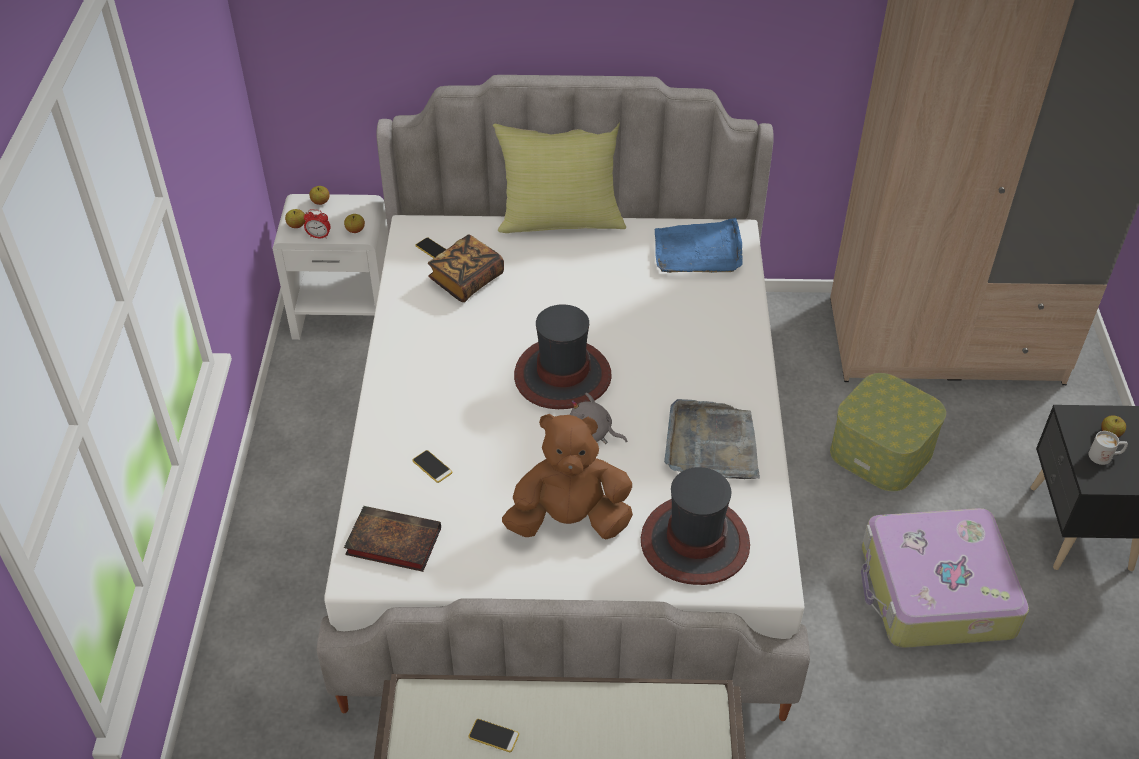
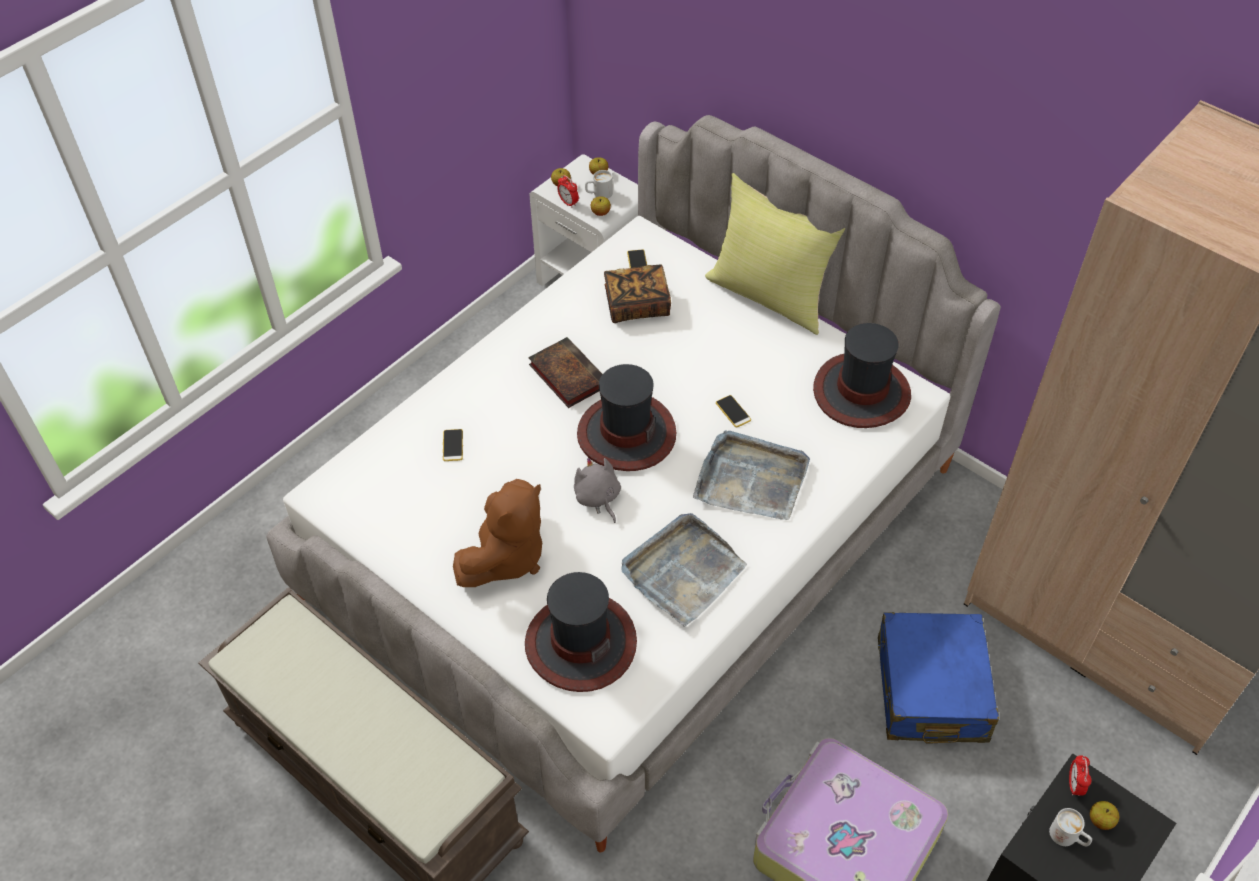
camera: 40 degrees right, 5 degrees up
book [344,506,441,572] -> book moved to [528,337,603,408]
phone [468,719,519,752] -> phone moved to [716,395,751,427]
brown plush toy [502,414,633,540] -> brown plush toy turned 90 degrees clockwise [453,479,542,587]
blue tray [655,218,743,273] -> hat [813,323,911,428]
storage box [830,373,946,492] -> blue suitcase [878,612,999,744]
none -> white mug [585,170,613,199]
none -> grey tray [693,430,810,520]
none -> alarm clock [1069,755,1092,796]

